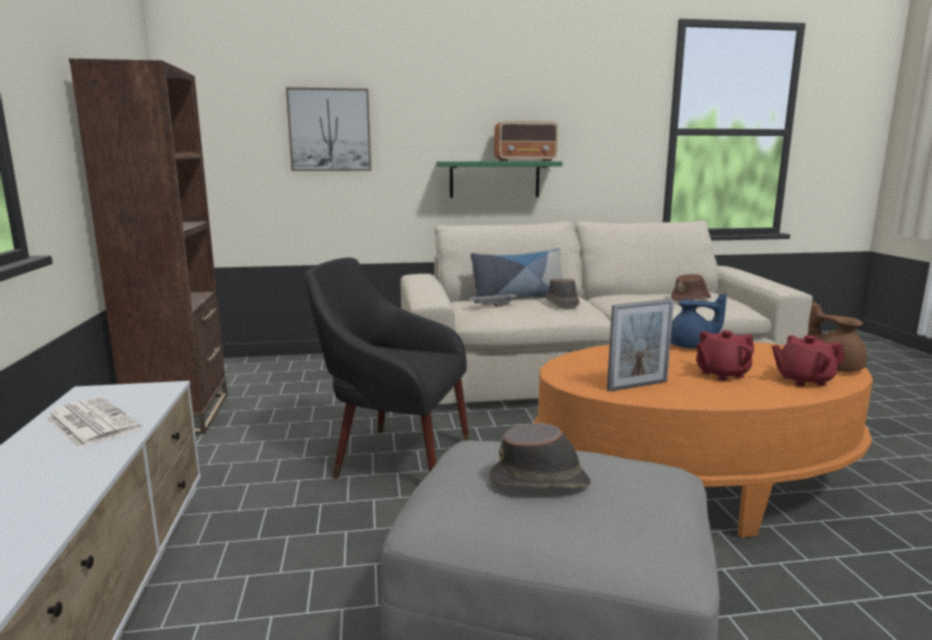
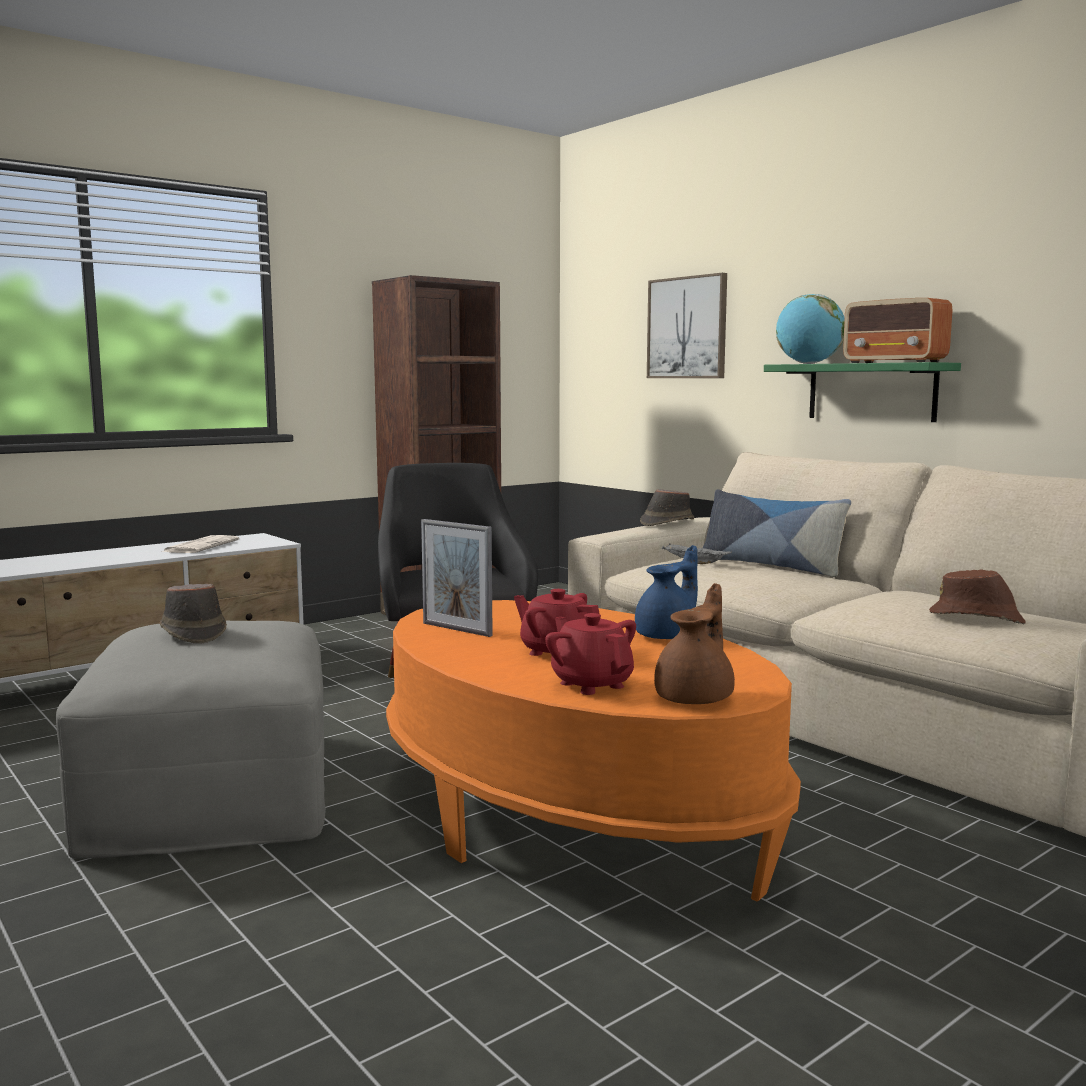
camera: 60 degrees right, 5 degrees down
brown hat [545,279,579,309] -> brown hat moved to [640,489,695,526]
blue teapot [670,293,727,349] -> blue teapot turned 120 degrees counterclockwise [635,545,698,639]
none -> globe [776,294,845,364]

